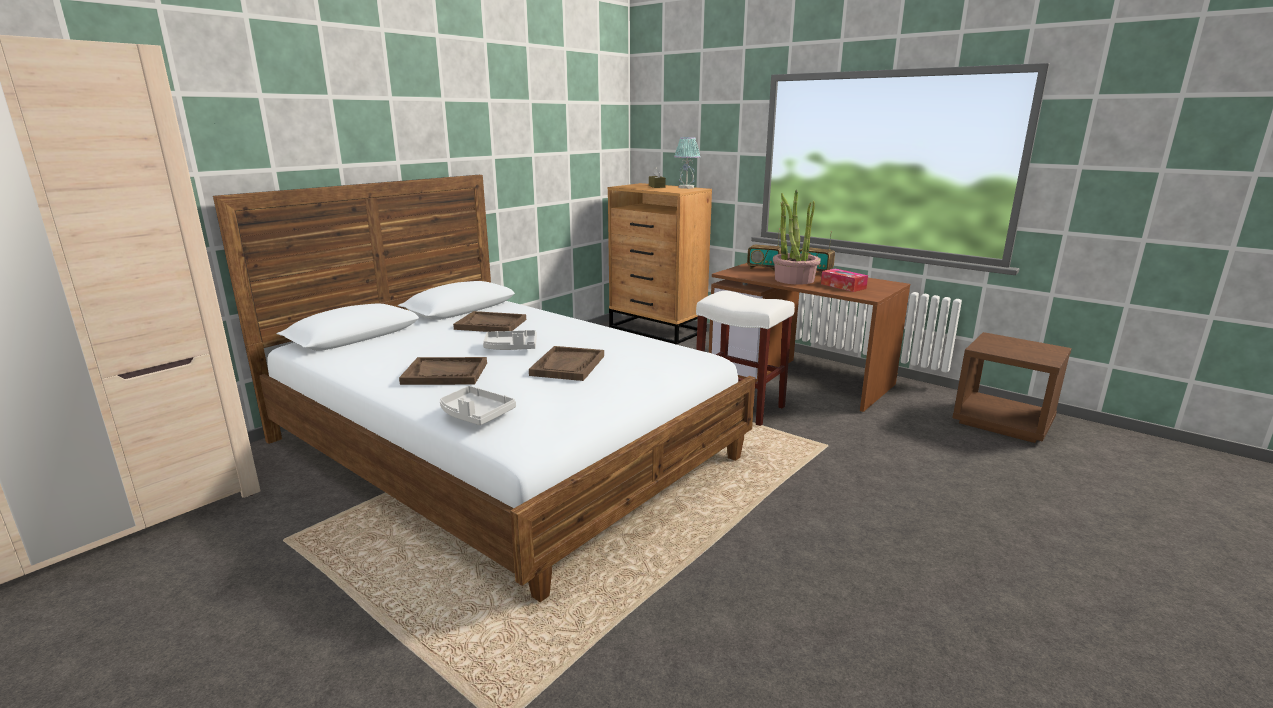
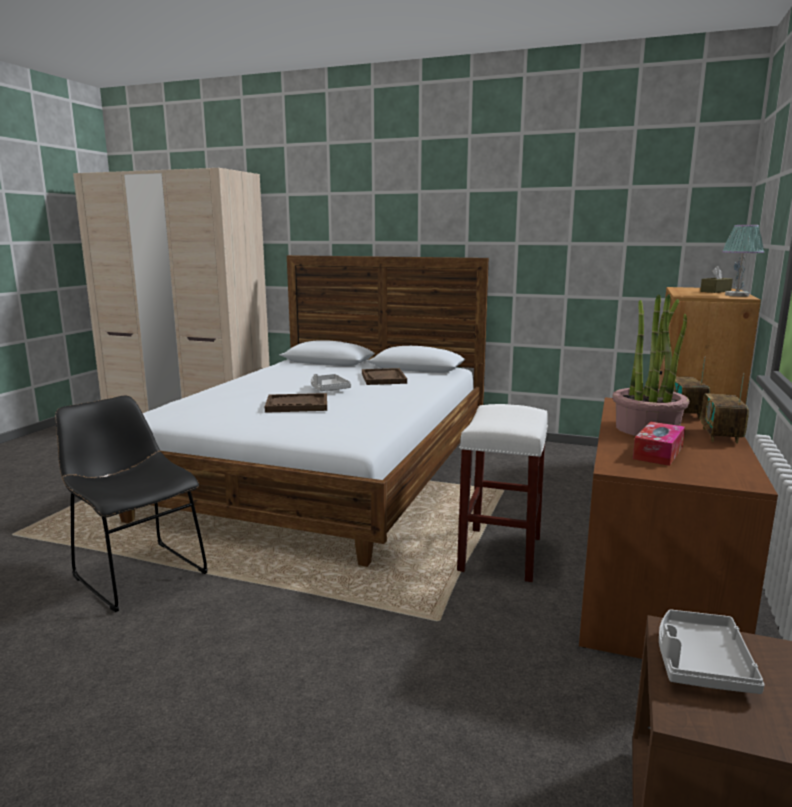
camera: 70 degrees right, 5 degrees down
brown tray [399,357,487,385] -> none
grey tray [440,386,516,425] -> grey tray moved to [659,609,765,694]
none -> black chair [55,395,208,612]

